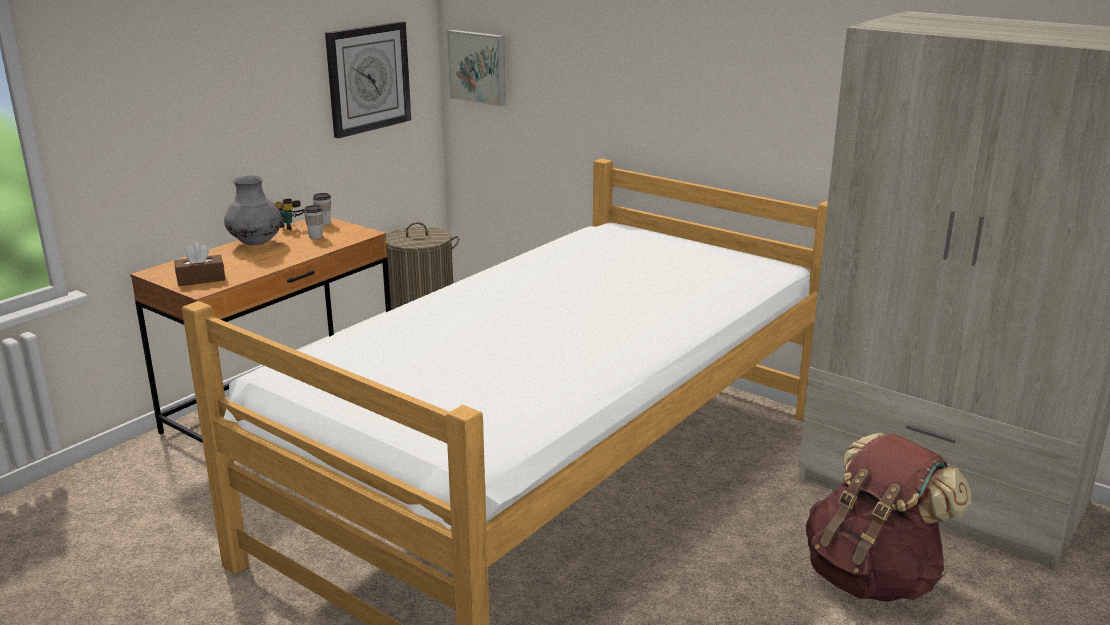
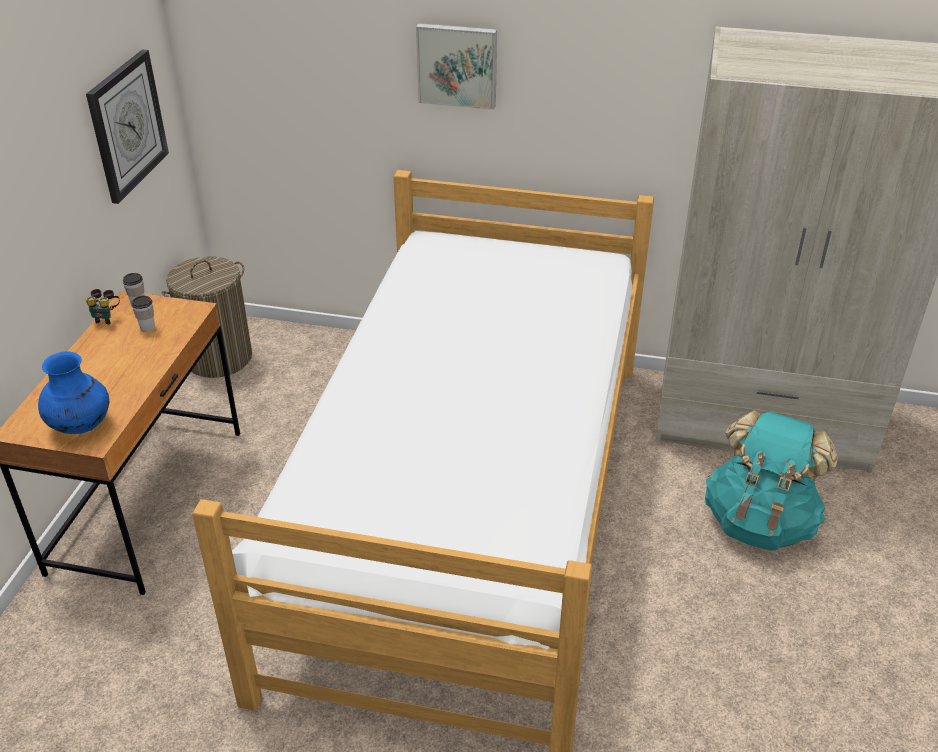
camera: 25 degrees left, 15 degrees up
brown tissue box [174,242,225,286] -> blue vase [38,351,109,434]
grey vase [224,176,282,245] -> none
picture [447,30,506,106] -> picture moved to [416,23,497,110]
brown backpack [806,433,971,602] -> turquoise backpack [705,410,837,551]

